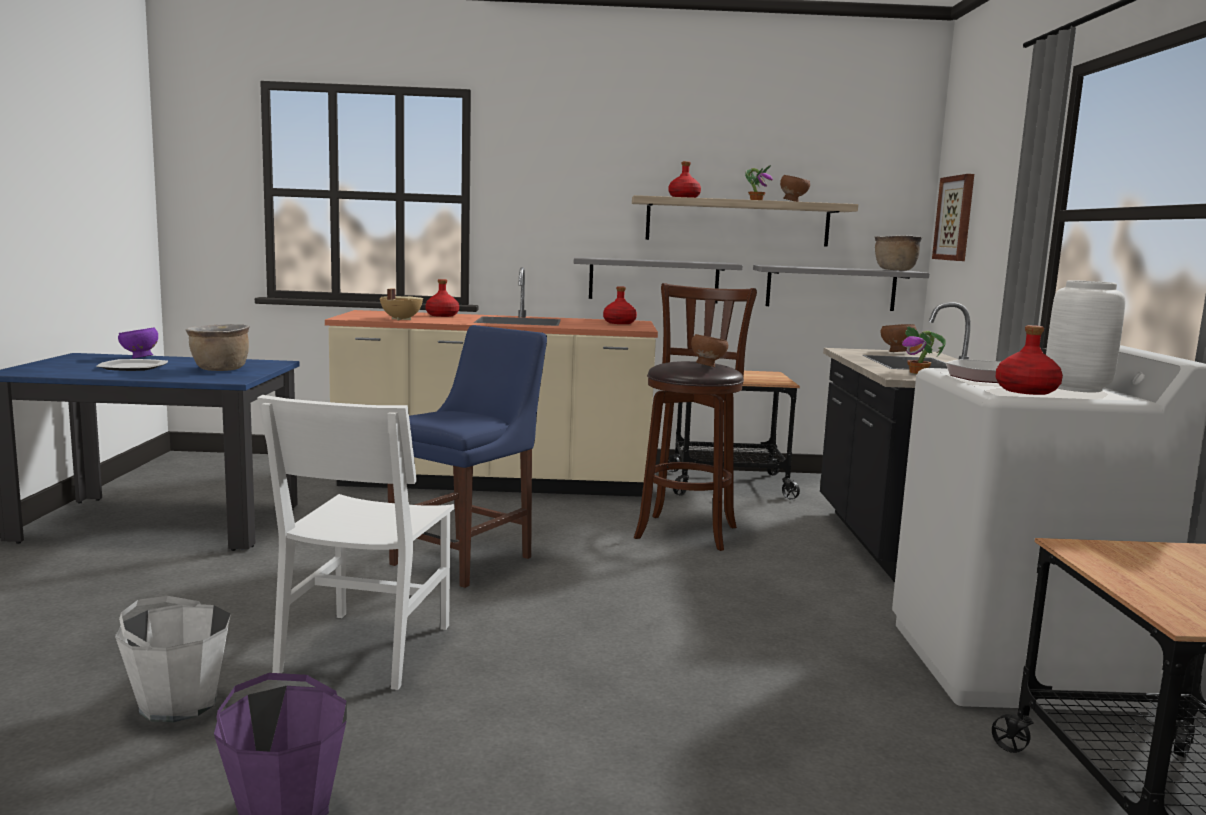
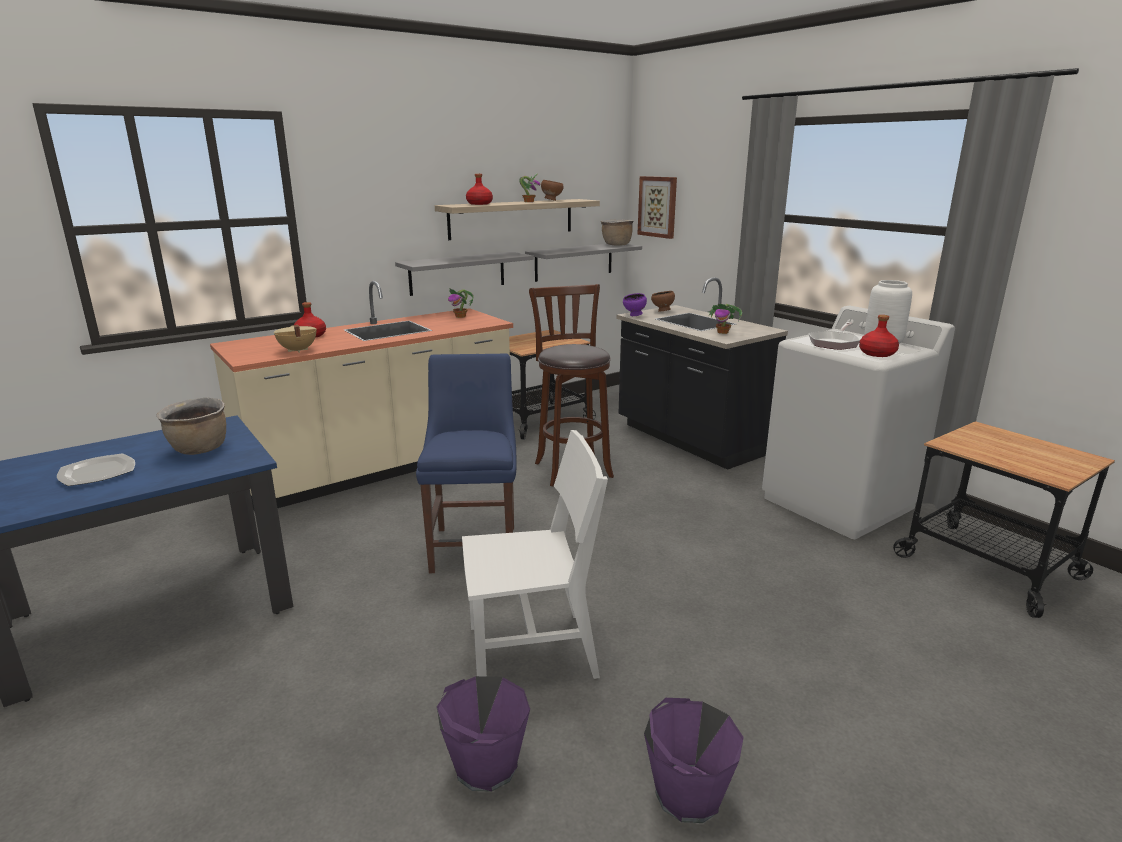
camera: 35 degrees left, 10 degrees up
white bucket [115,596,231,722] -> purple bucket [437,676,530,792]
purple bowl [118,327,158,359] -> purple bowl moved to [623,293,647,316]
white chair [257,395,455,690] -> white chair turned 75 degrees counterclockwise [462,430,608,679]
red bottle [603,286,637,324] -> potted plant [448,288,474,318]
brown bowl [691,334,728,367] -> none

